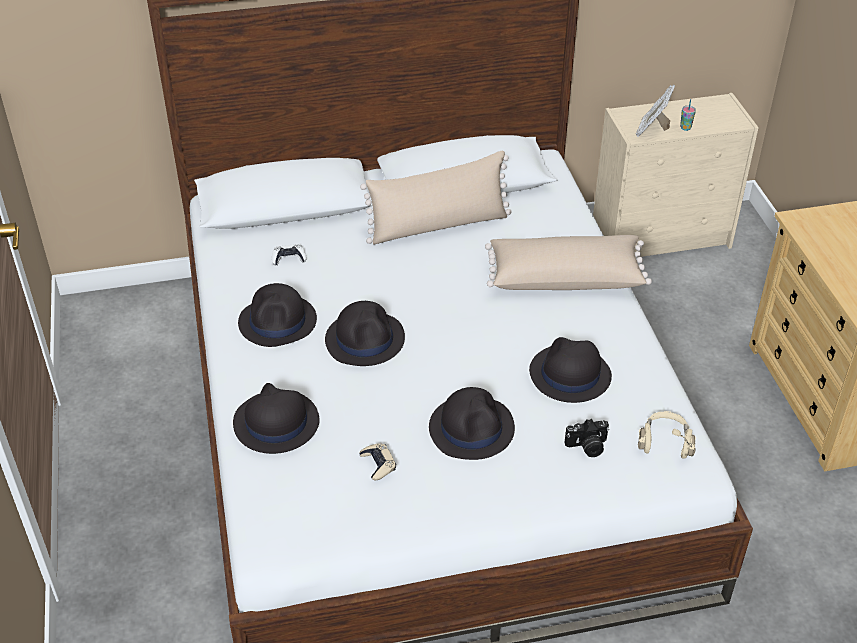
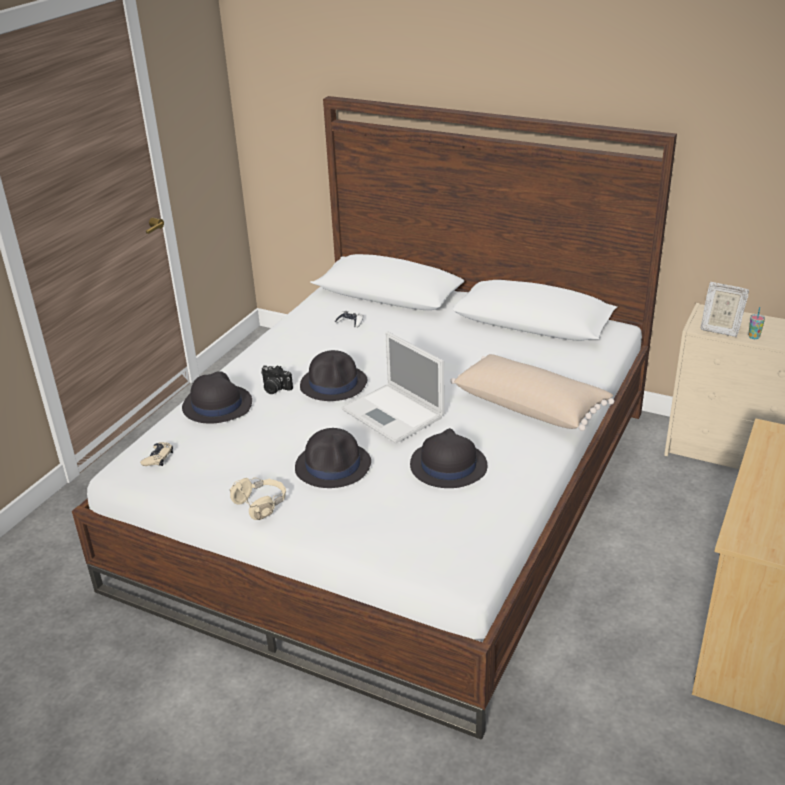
camera: 40 degrees right, 10 degrees down
black hat [238,283,317,347] -> none
beige game controller [359,443,396,481] -> beige game controller moved to [140,442,173,466]
beige pillow [360,151,512,244] -> none
camera [564,419,609,457] -> camera moved to [261,365,293,394]
picture frame [636,85,675,137] -> picture frame turned 120 degrees counterclockwise [701,282,749,337]
beige headphones [638,411,696,459] -> beige headphones moved to [230,477,286,520]
none -> laptop [342,332,445,443]

